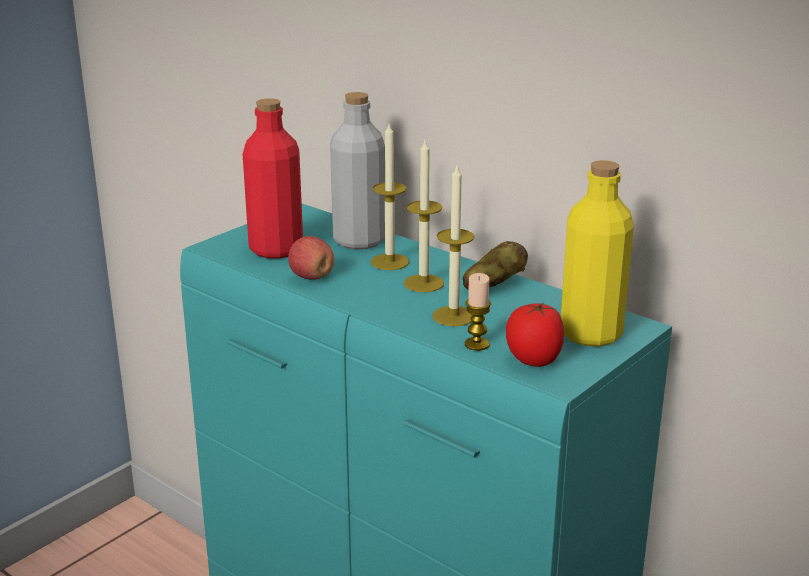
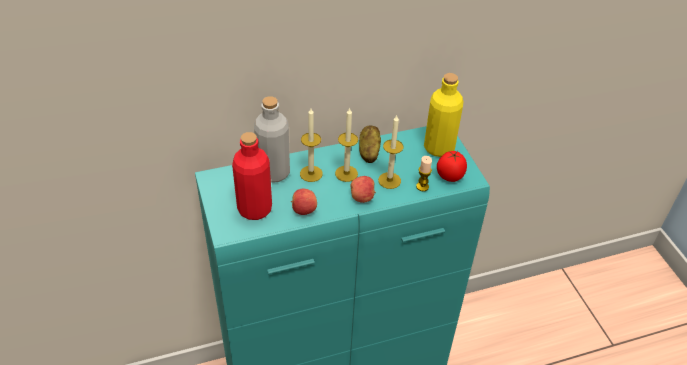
camera: 60 degrees left, 20 degrees up
none -> apple [351,176,376,203]

